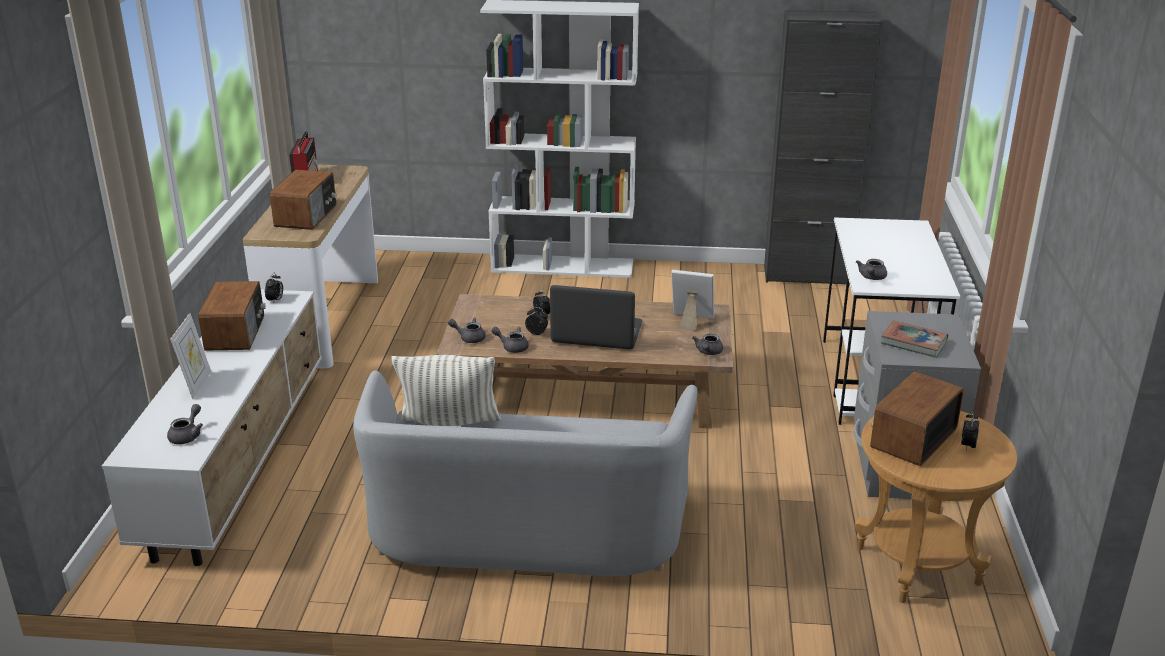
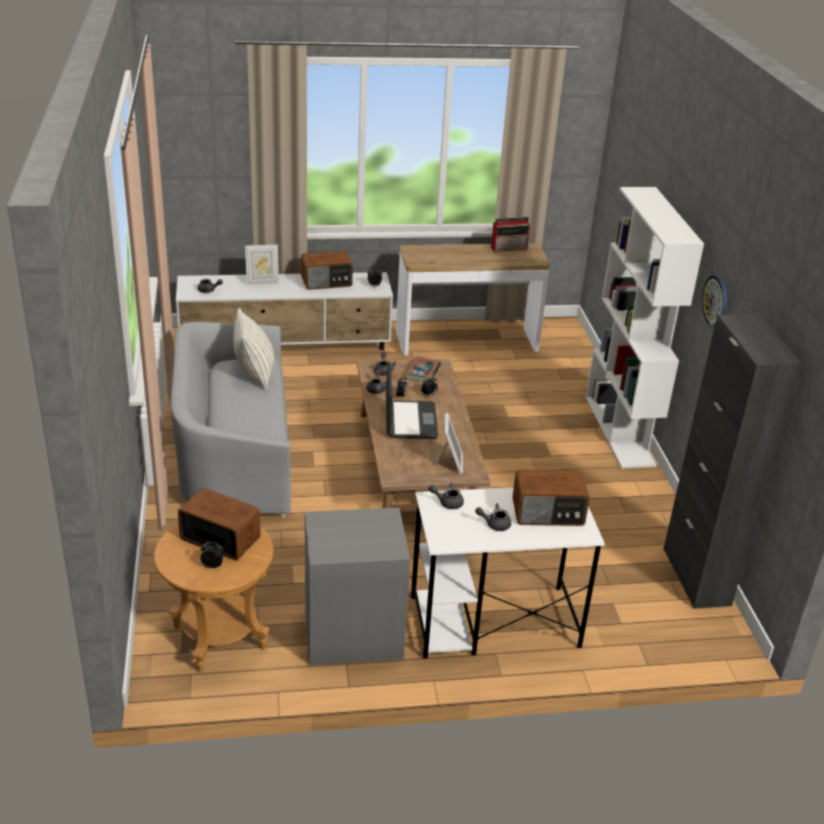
camera: 75 degrees right, 5 degrees up
radio [270,170,337,230] -> radio moved to [512,470,590,526]
grey teapot [692,334,723,355] -> grey teapot moved to [475,503,511,531]
book [881,320,948,358] -> book moved to [406,356,441,382]
none -> wall clock [702,275,727,327]

